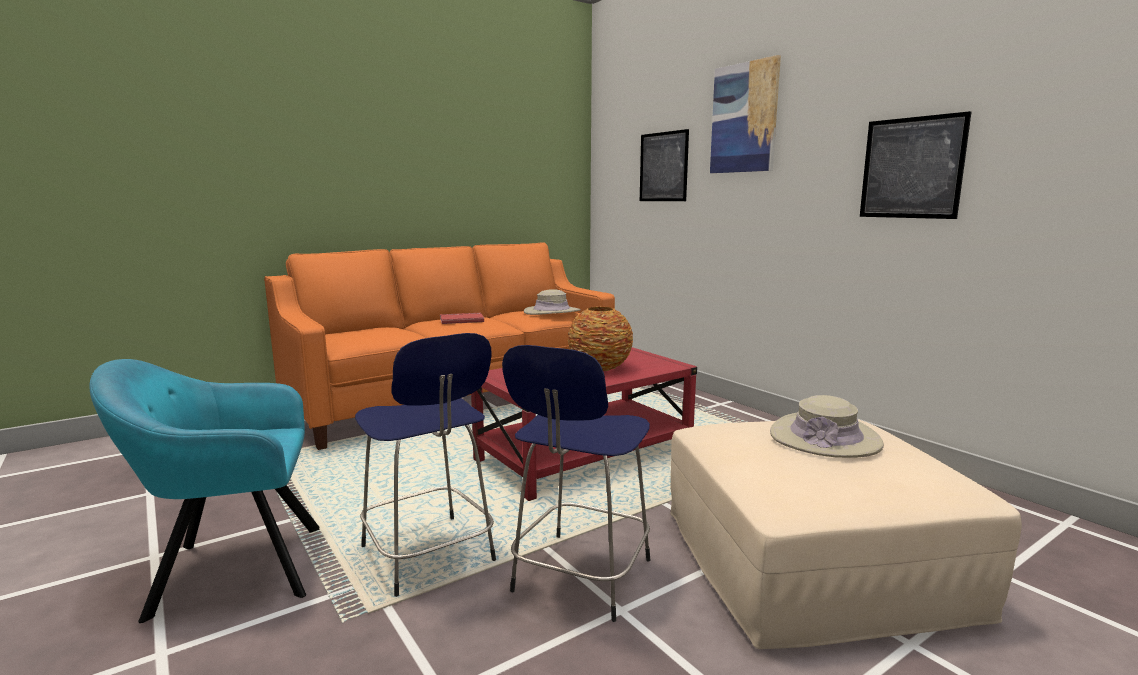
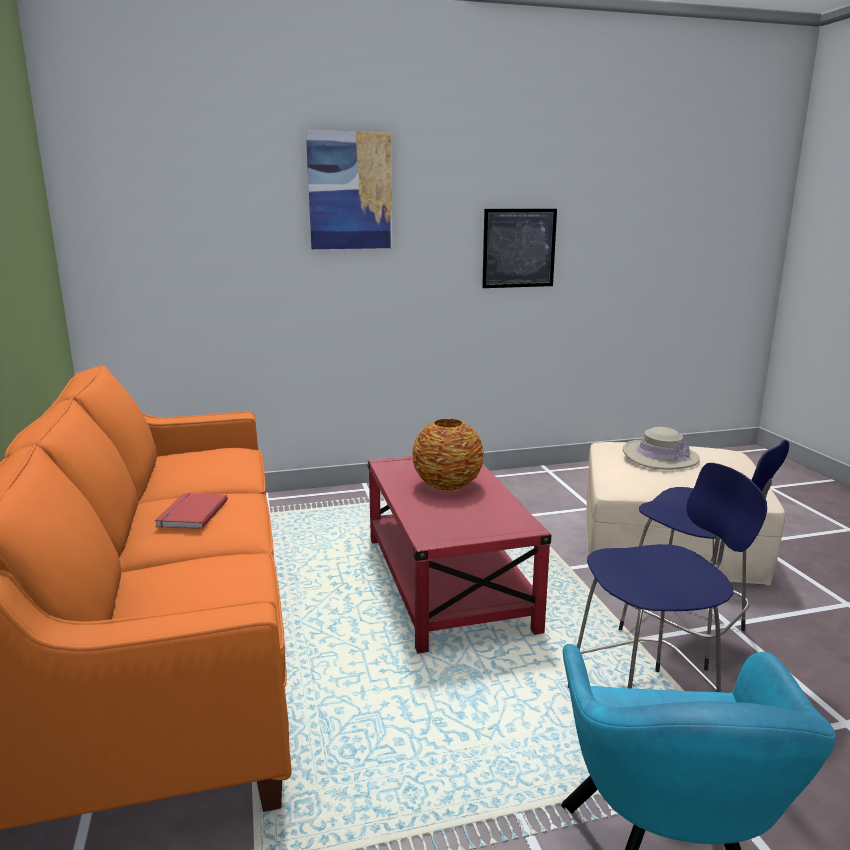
camera: 70 degrees left, 5 degrees up
beige hat [524,289,581,315] -> none
picture [640,129,689,201] -> none

